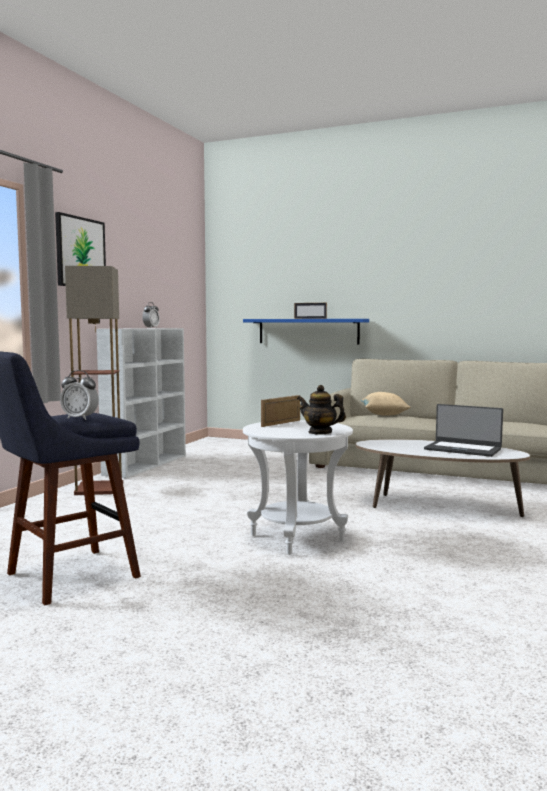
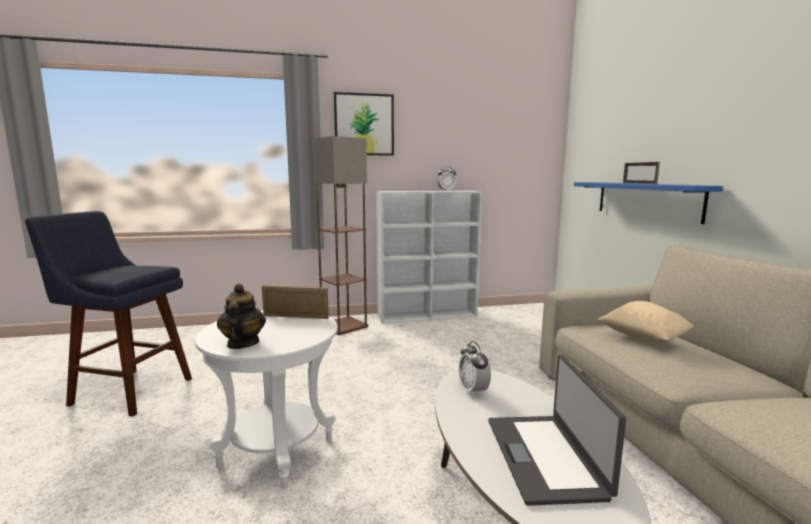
camera: 55 degrees right, 5 degrees up
alarm clock [60,370,99,420] -> alarm clock moved to [459,341,491,397]

